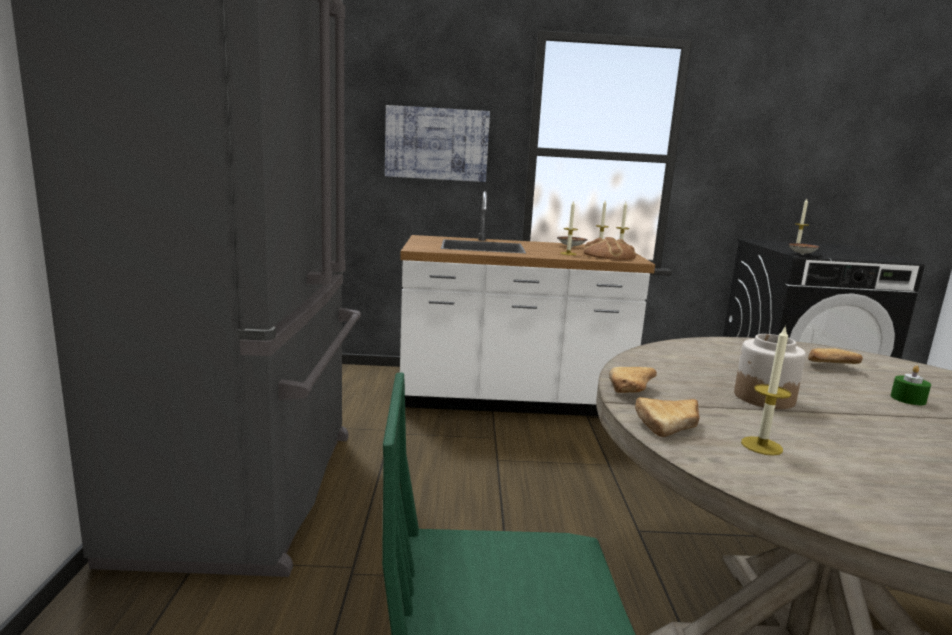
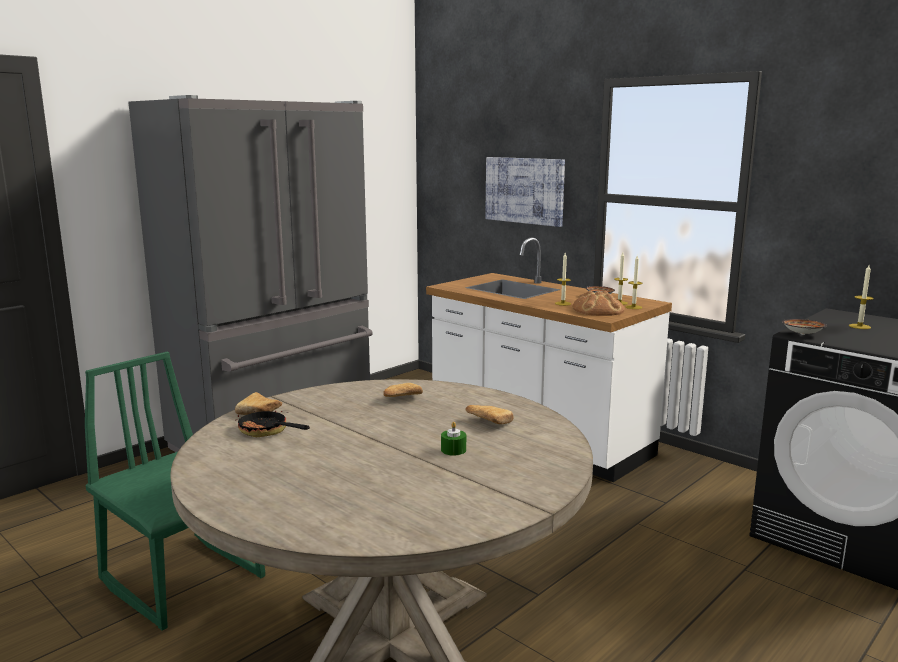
camera: 45 degrees right, 0 degrees up
bread [609,367,657,393] -> bread moved to [383,383,423,397]
jar [734,334,806,409] -> none
candle [741,325,791,456] -> frying pan [236,408,310,437]

